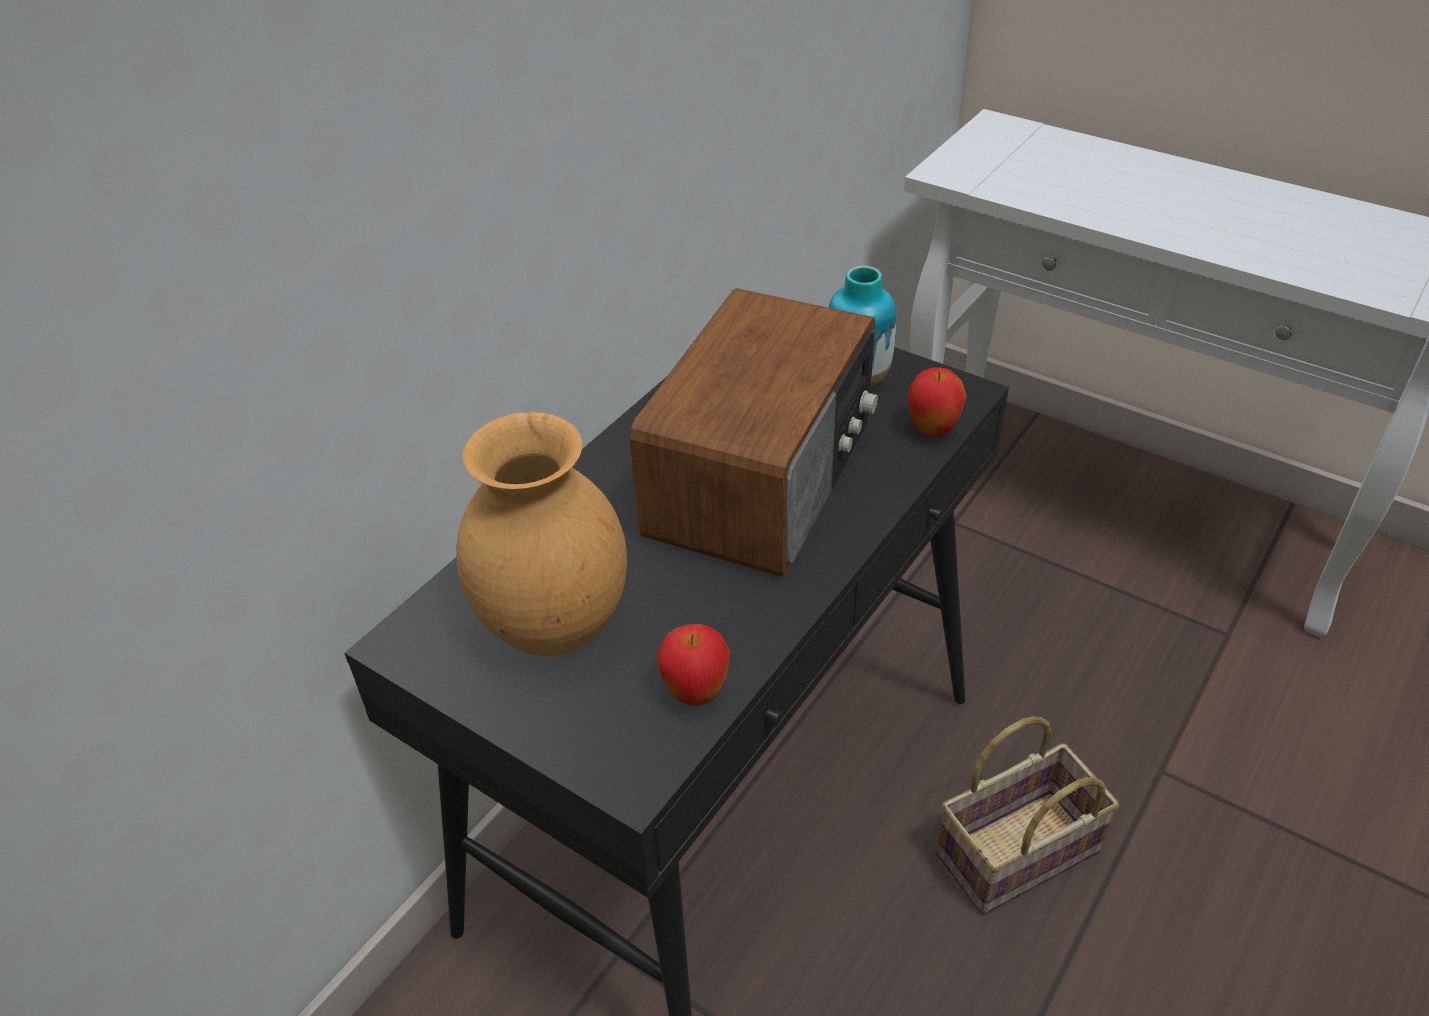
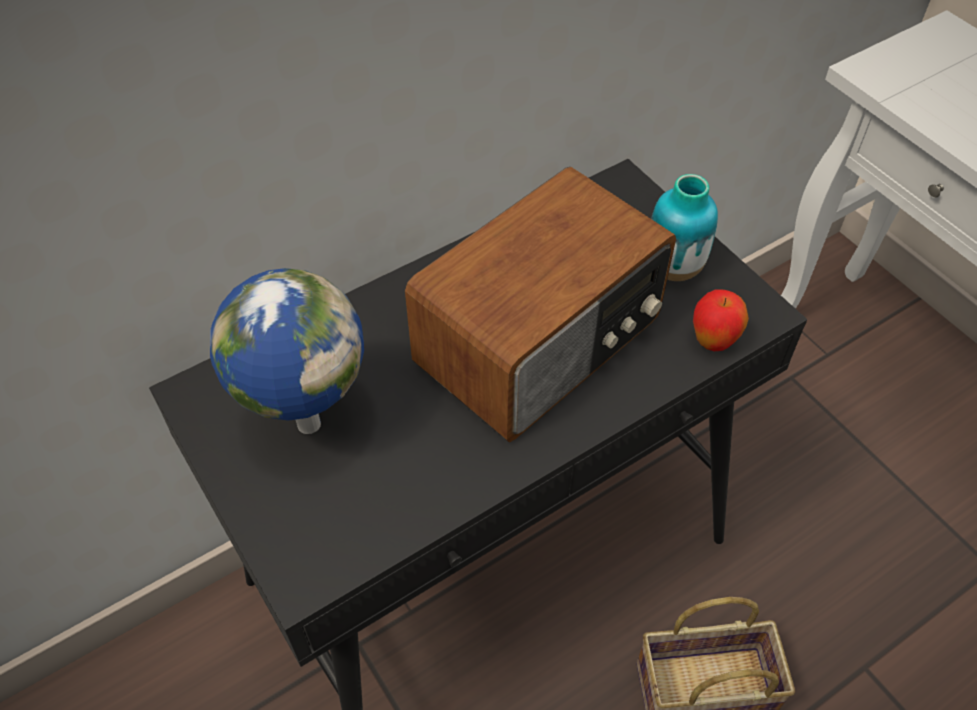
camera: 20 degrees right, 10 degrees up
brown vase [456,412,627,656] -> globe [210,268,364,434]
apple [657,624,730,706] -> none

